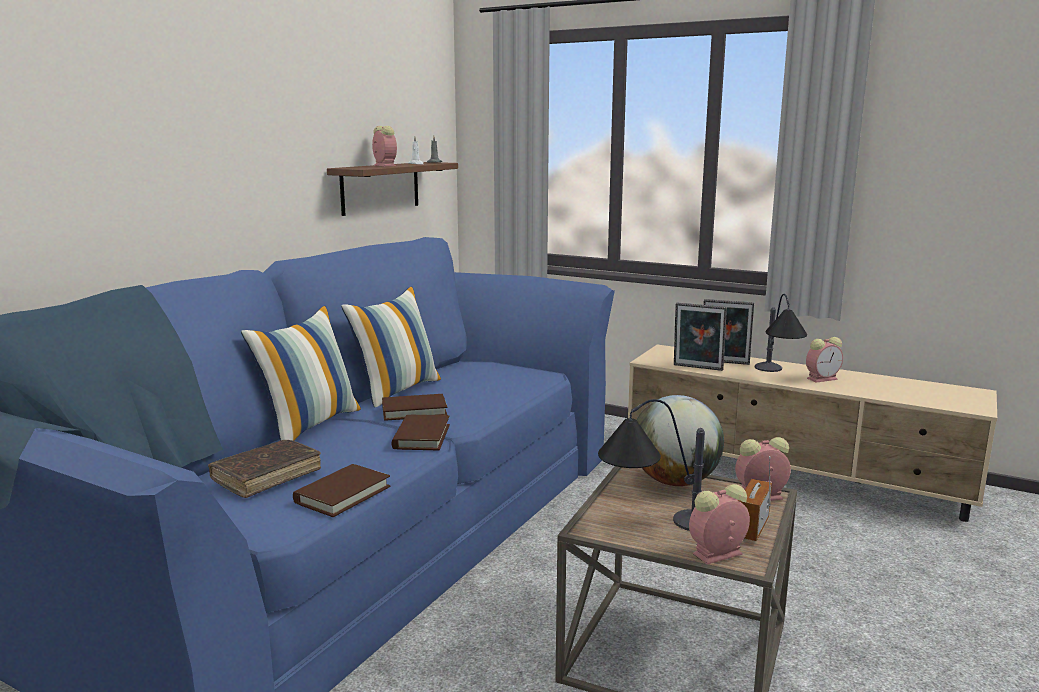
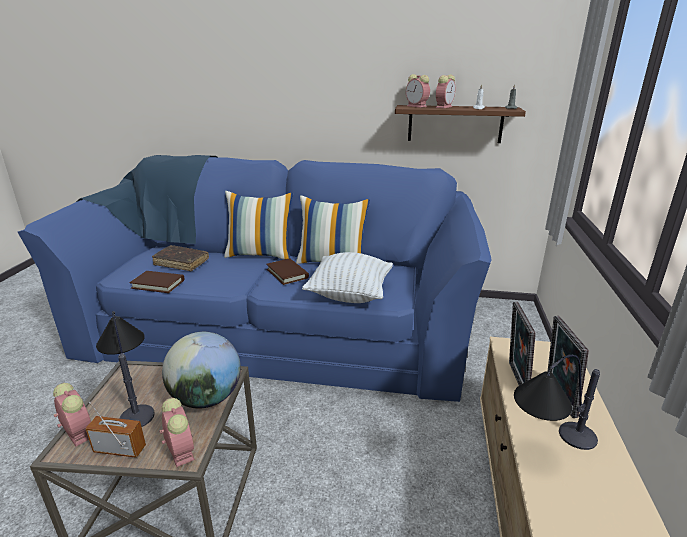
camera: 70 degrees right, 10 degrees up
brown book [392,415,450,450] -> none
alarm clock [806,337,843,383] -> alarm clock moved to [406,74,430,108]
none -> white pillow [302,252,393,303]

